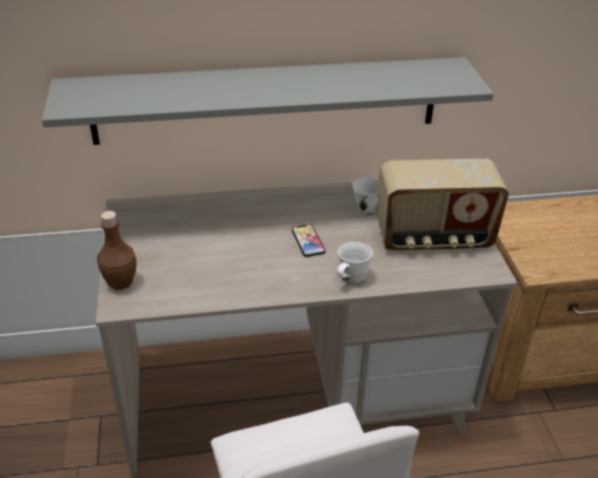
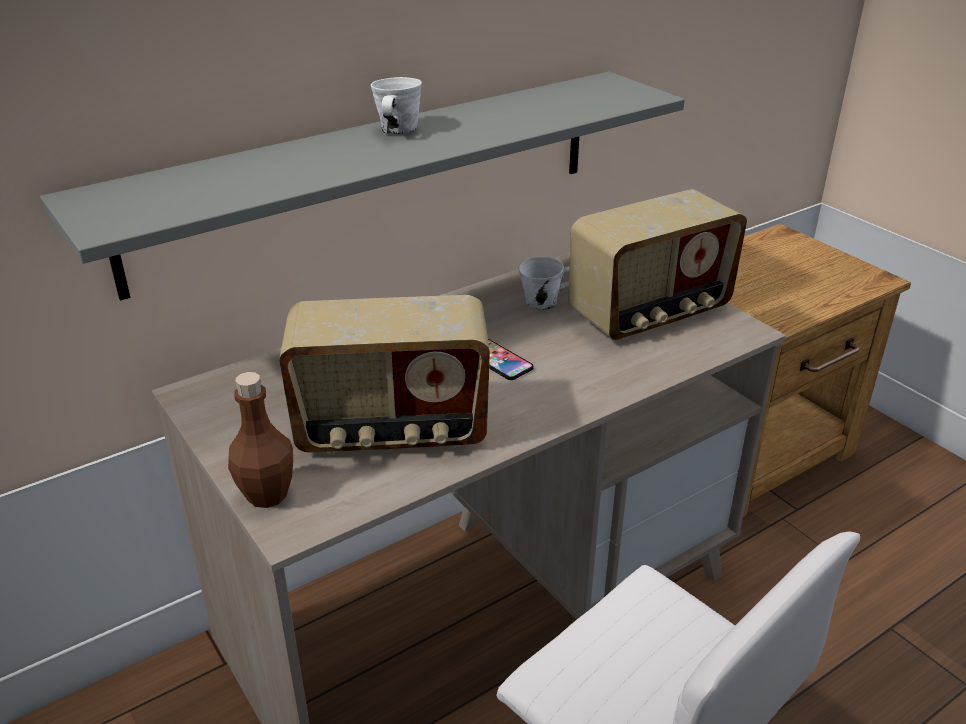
camera: 25 degrees left, 5 degrees down
white mug [337,242,373,284] -> white mug moved to [371,77,422,134]
none -> radio [279,295,490,455]

